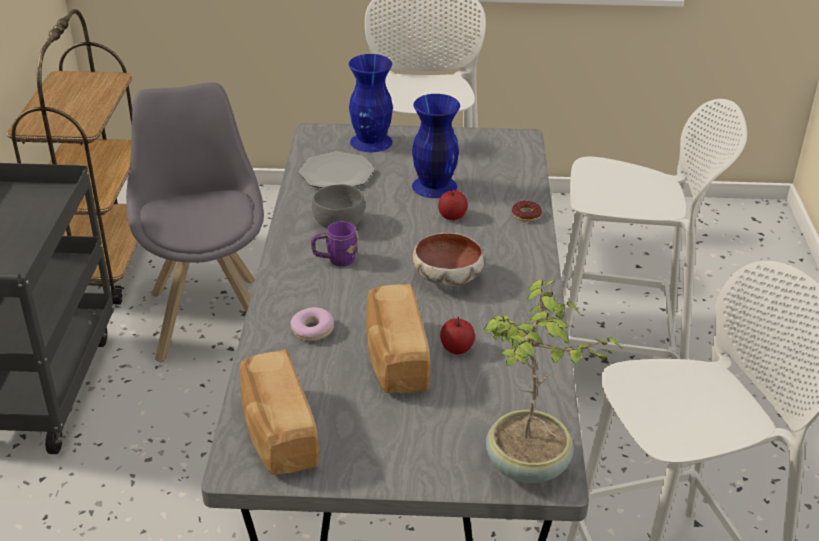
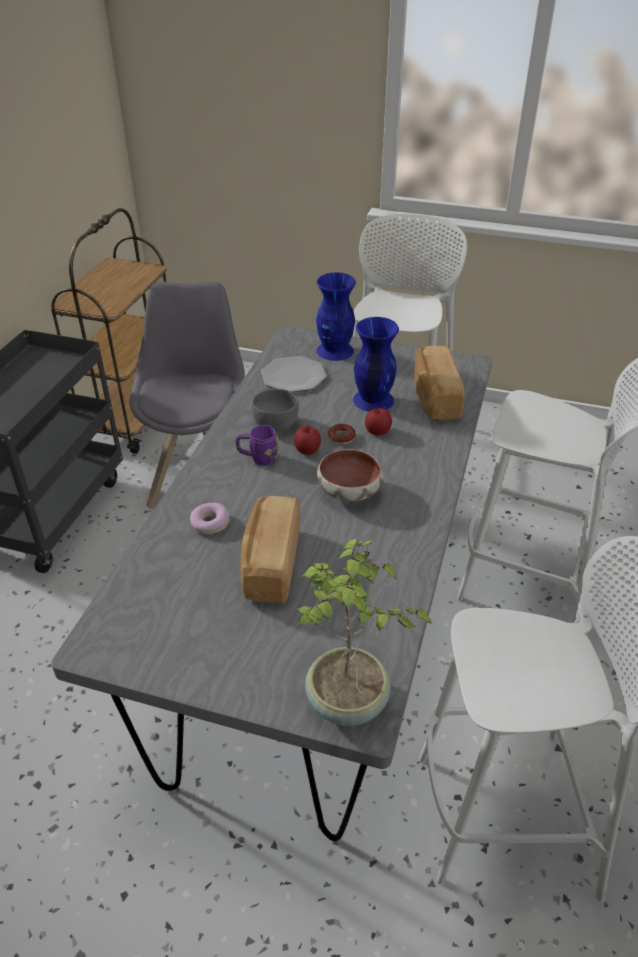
camera: 15 degrees right, 5 degrees up
bread [240,349,319,475] -> bread moved to [414,345,465,421]
apple [440,317,475,354] -> apple moved to [294,425,321,455]
donut [512,201,542,222] -> donut moved to [328,424,356,444]

